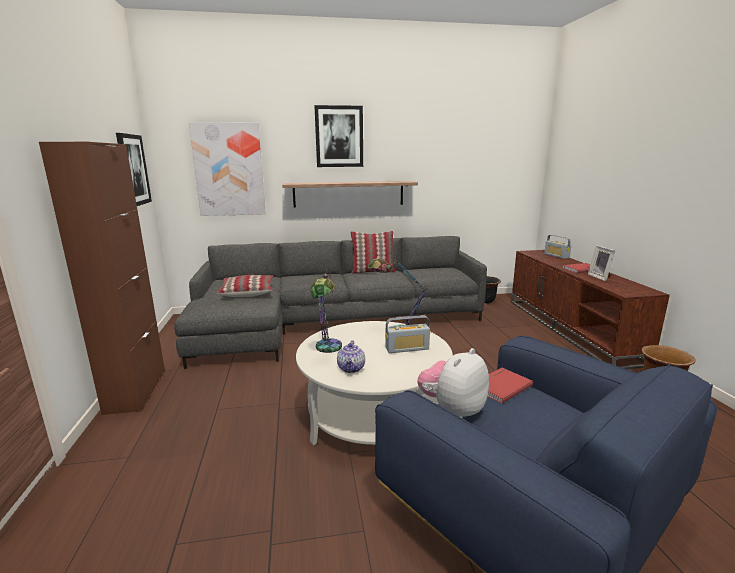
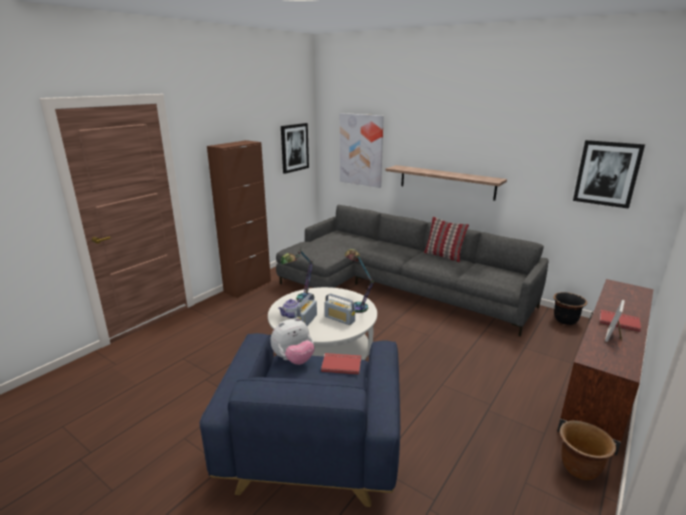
camera: 45 degrees right, 5 degrees up
pillow [217,275,273,297] -> none
picture [315,105,363,167] -> picture moved to [573,140,645,209]
plush toy [417,348,489,418] -> plush toy turned 150 degrees clockwise [270,317,314,365]
radio [544,235,571,259] -> radio moved to [295,293,317,326]

